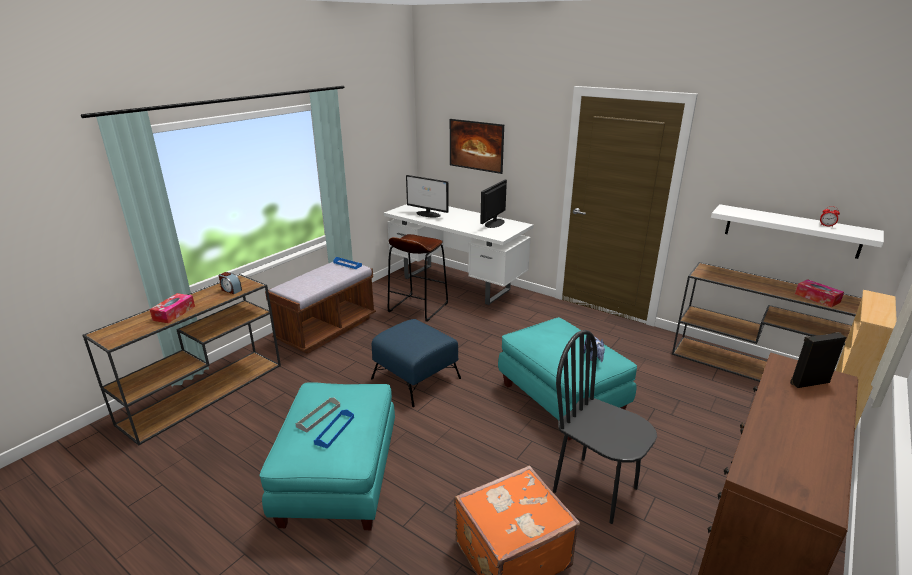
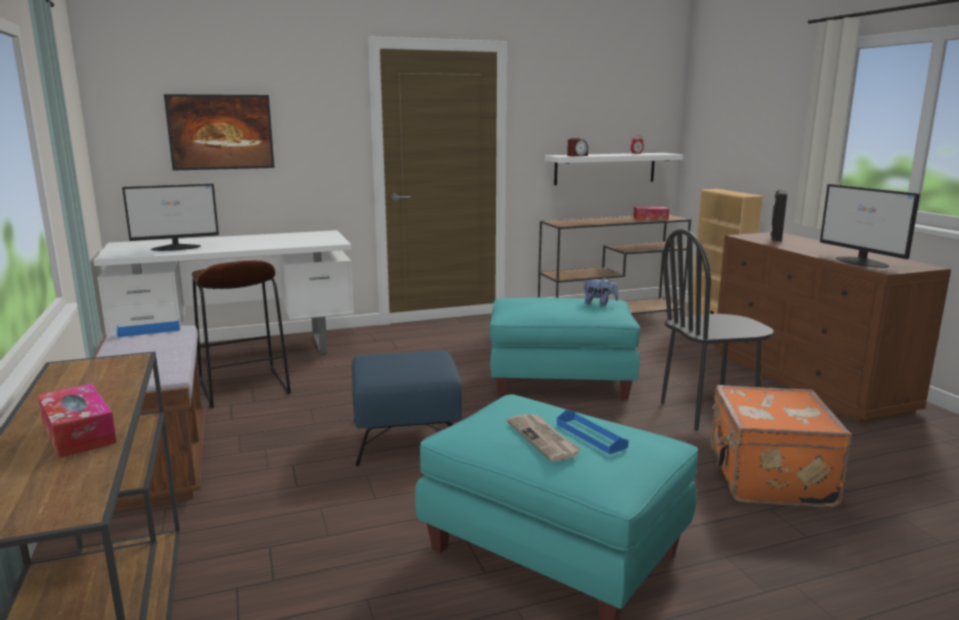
camera: 55 degrees left, 10 degrees down
alarm clock [219,272,242,294] -> alarm clock moved to [567,138,588,156]
grey tray [296,398,340,432] -> newspaper [507,414,581,462]
monitor [480,180,507,228] -> monitor moved to [820,184,920,268]

